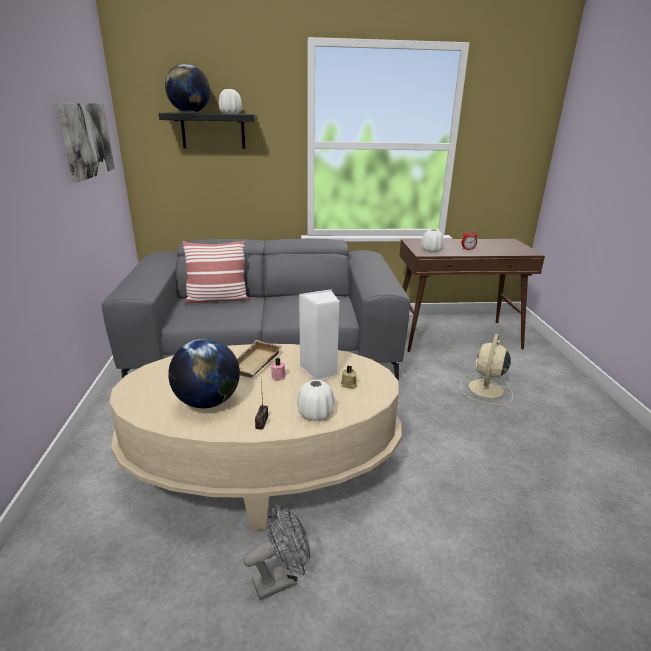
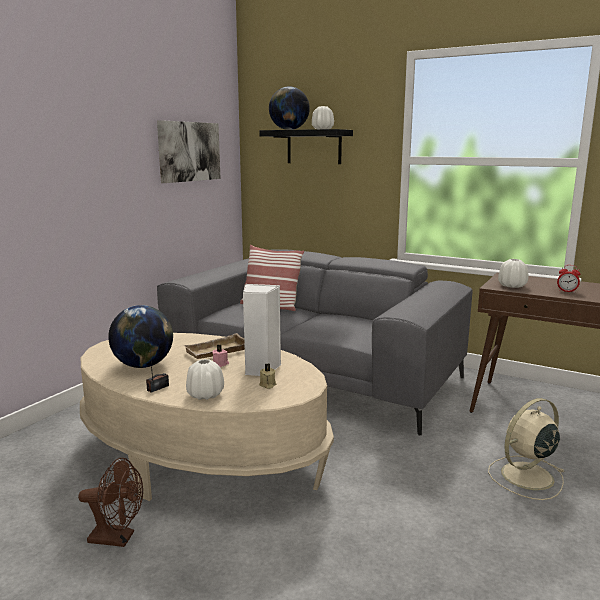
camera: 35 degrees right, 10 degrees down
grey fan [243,504,310,600] -> brown fan [78,457,143,547]

